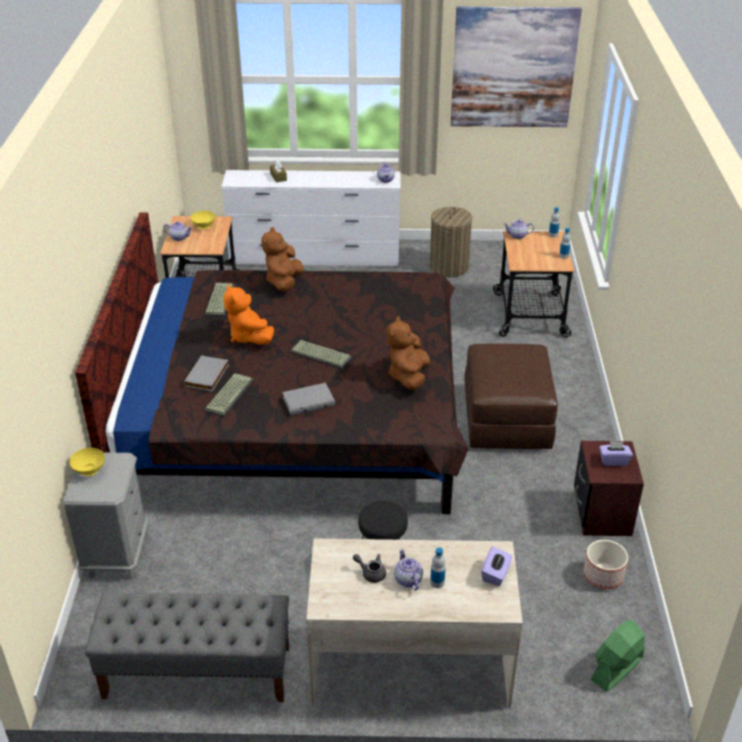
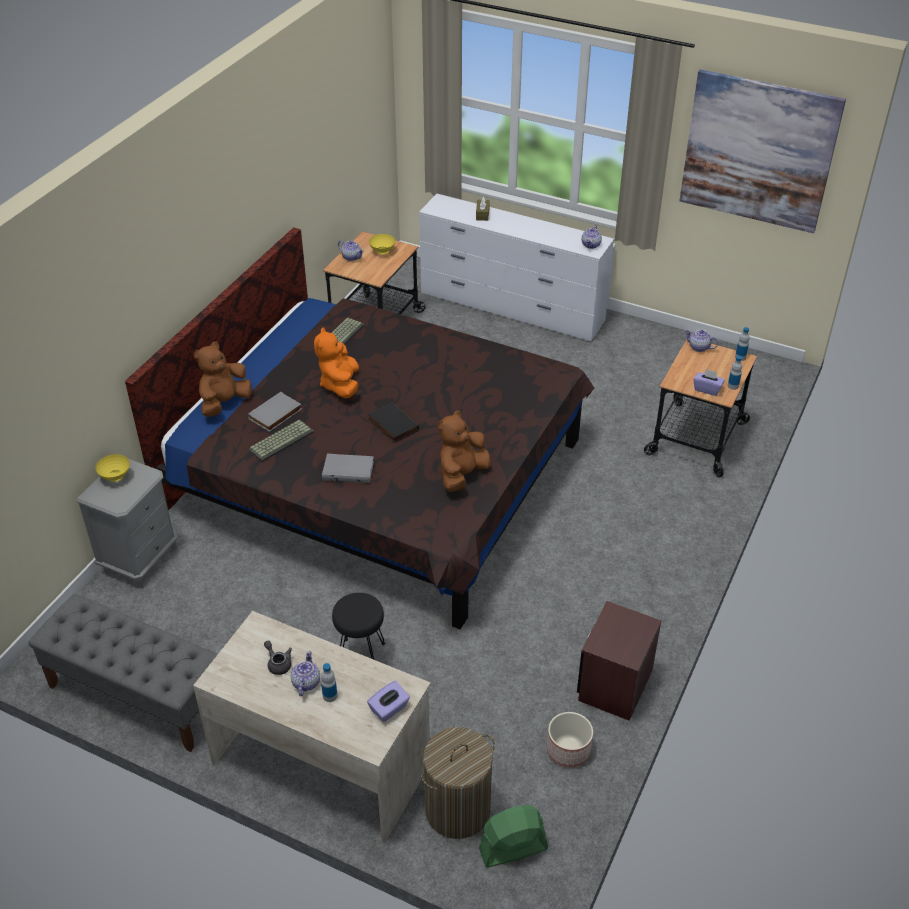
camera: 25 degrees right, 5 degrees up
brown plush toy [261,227,304,292] -> brown plush toy moved to [194,342,252,417]
keyboard [290,340,352,369] -> black book [368,402,419,443]
laundry basket [430,207,472,277] -> laundry basket moved to [421,727,495,839]
brown ottoman [464,344,558,449] -> none
purple tissue box [599,441,633,466] -> purple tissue box moved to [693,369,725,396]

